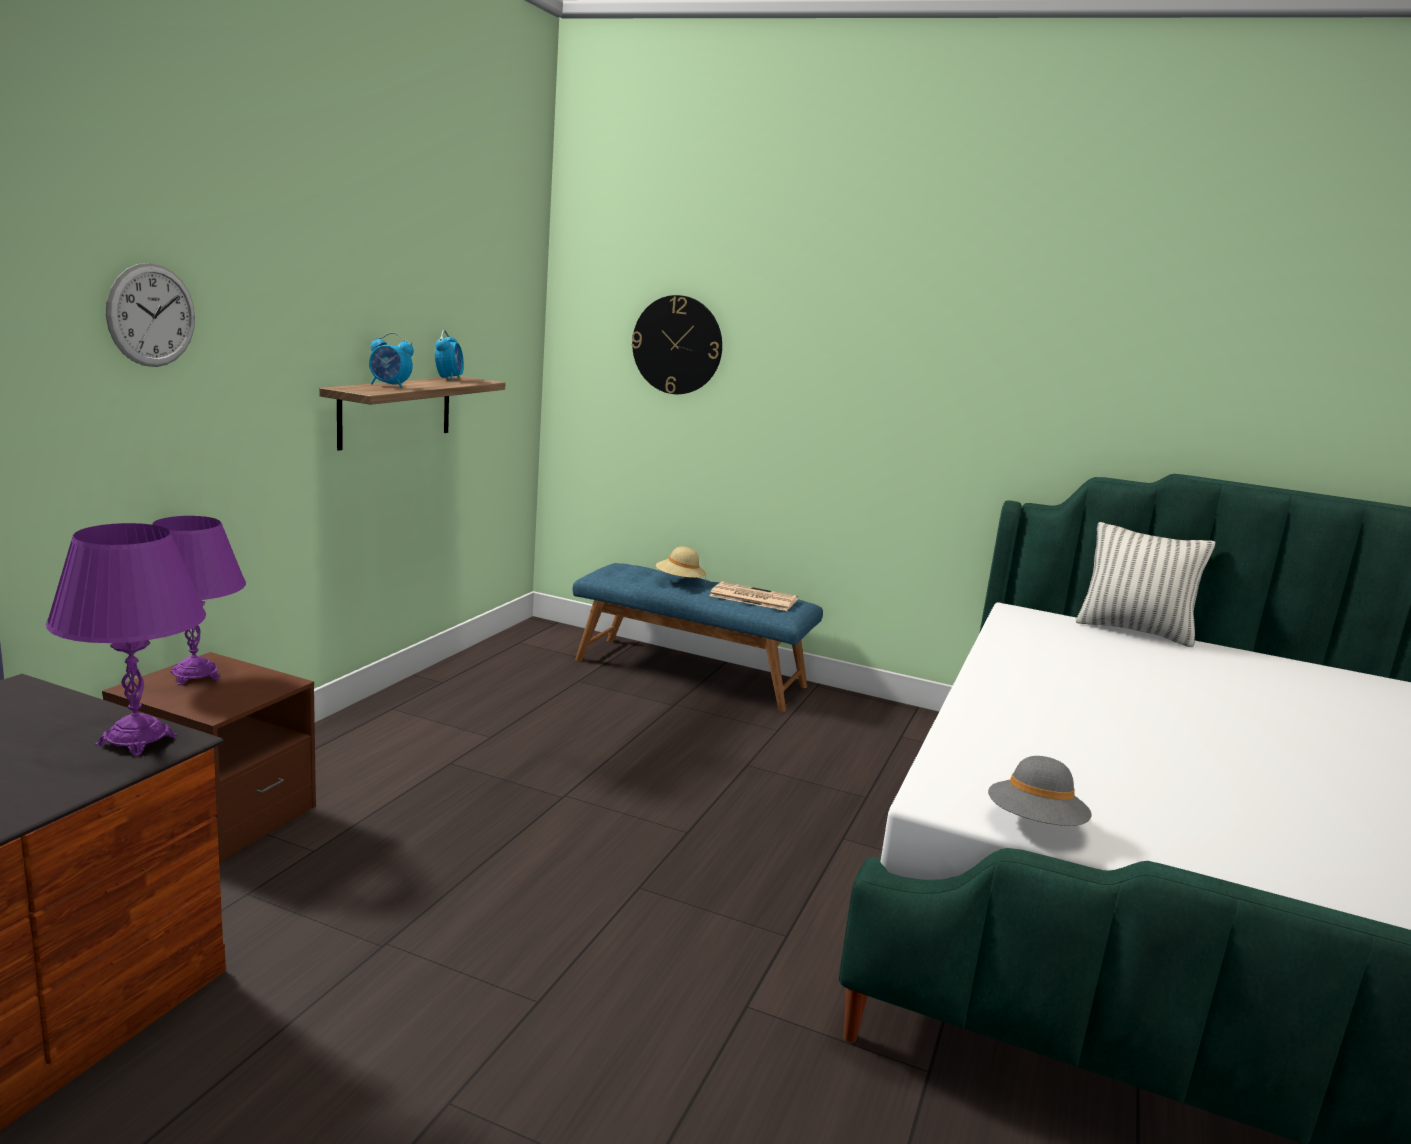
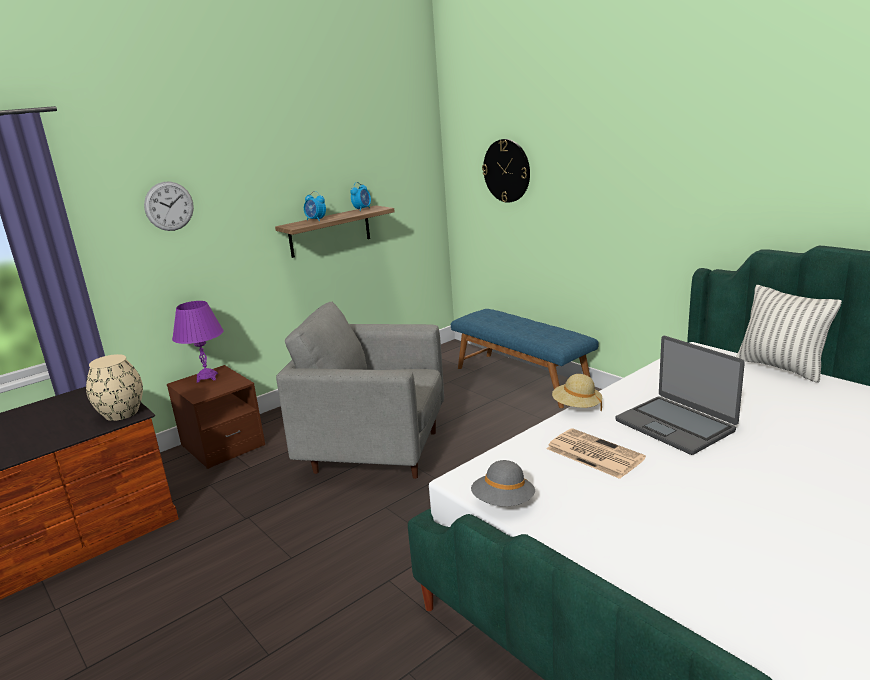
camera: 30 degrees right, 5 degrees up
purple table lamp [46,523,206,756] -> beige vase [86,354,143,421]
beige hat [656,547,706,579] -> beige hat moved to [552,374,602,411]
newspaper [709,582,798,611] -> newspaper moved to [546,428,646,479]
none -> grey armchair [276,302,444,479]
none -> laptop [616,336,745,455]

